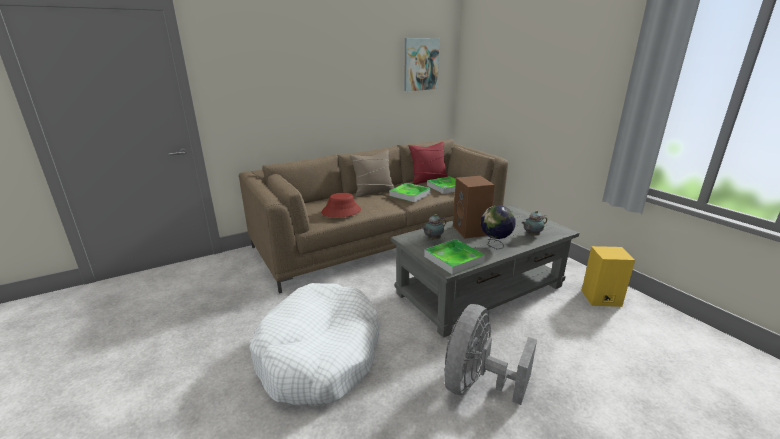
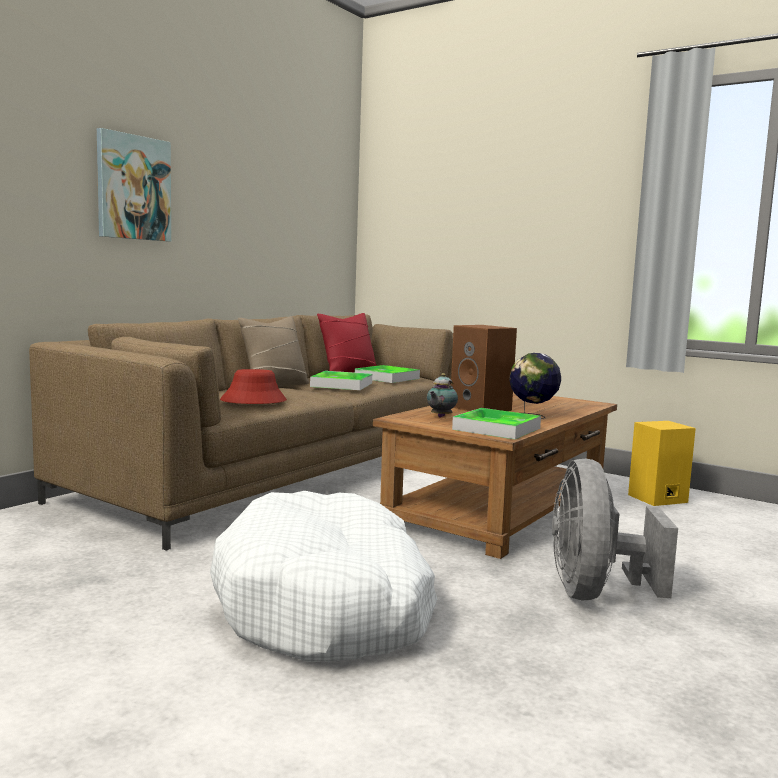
camera: 25 degrees left, 15 degrees down
grey coffee table [391,205,579,338] -> brown coffee table [373,392,617,559]
picture [404,38,440,91] -> picture moved to [97,128,171,241]
teapot [522,211,547,236] -> none

